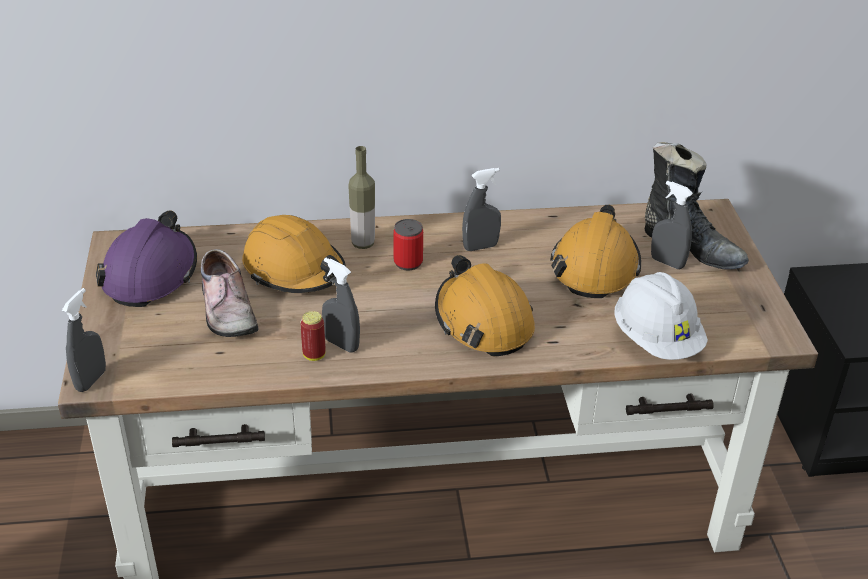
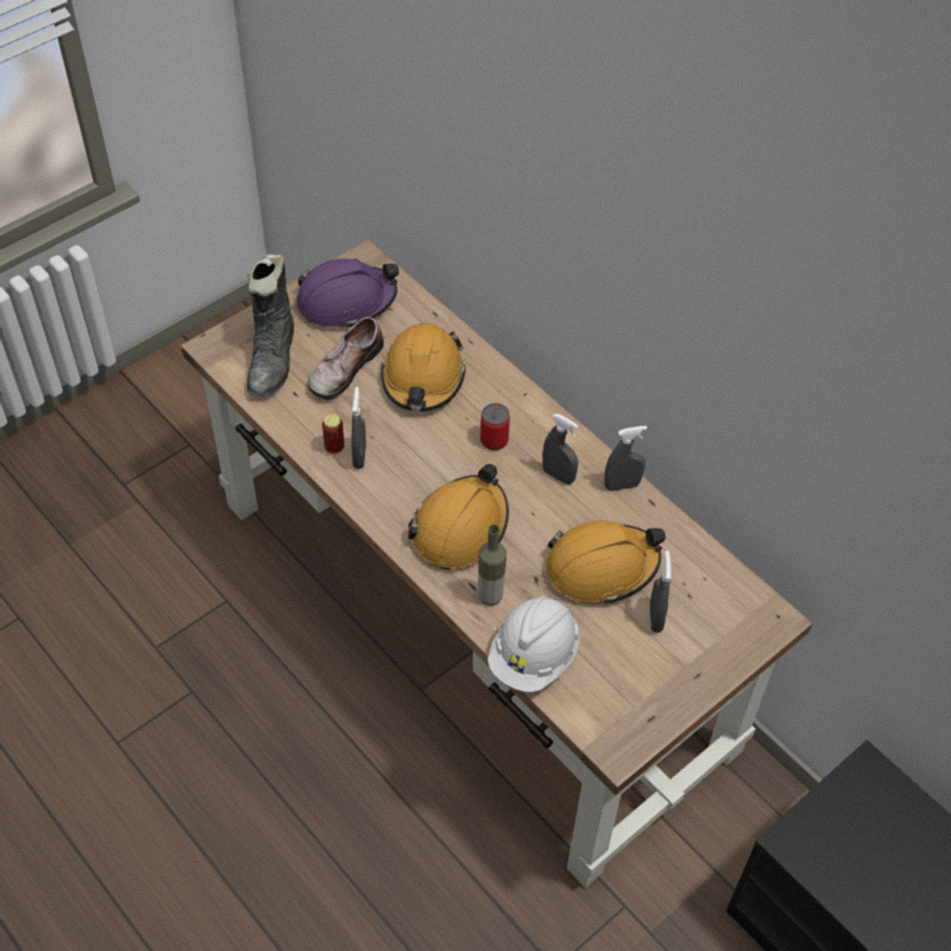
camera: 55 degrees right, 15 degrees up
grey spray bottle [62,288,106,392] -> grey spray bottle moved to [604,426,647,491]
bottle [348,146,375,249] -> bottle moved to [478,524,507,606]
black boot [644,142,749,270] -> black boot moved to [247,254,294,396]

